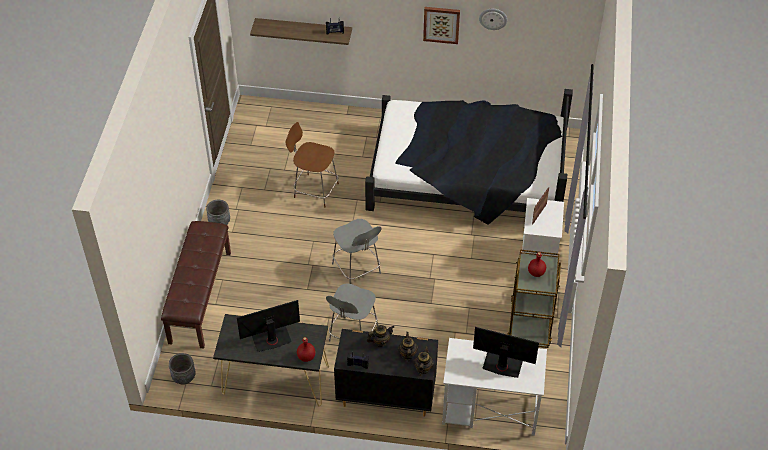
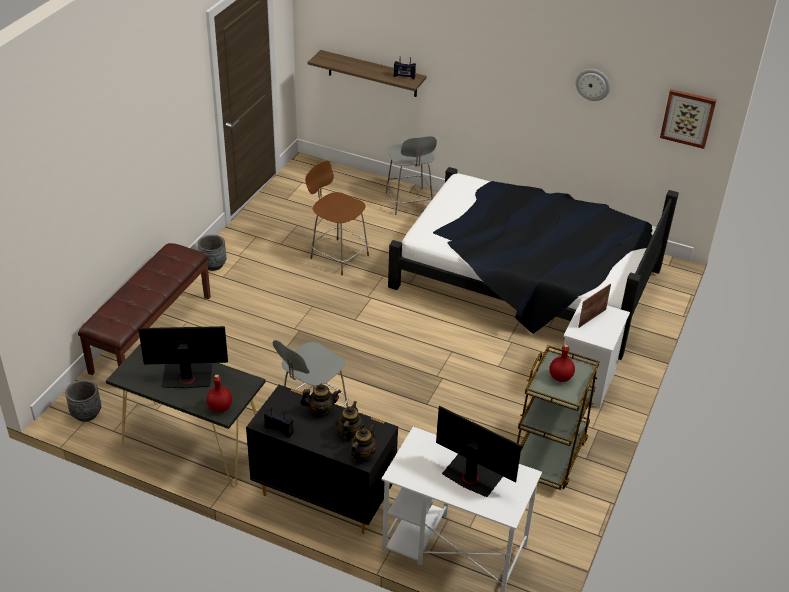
camera: 15 degrees right, 10 degrees down
grey chair [332,219,382,284] -> grey chair moved to [386,136,437,215]
picture [423,7,460,44] -> picture moved to [660,89,716,149]

